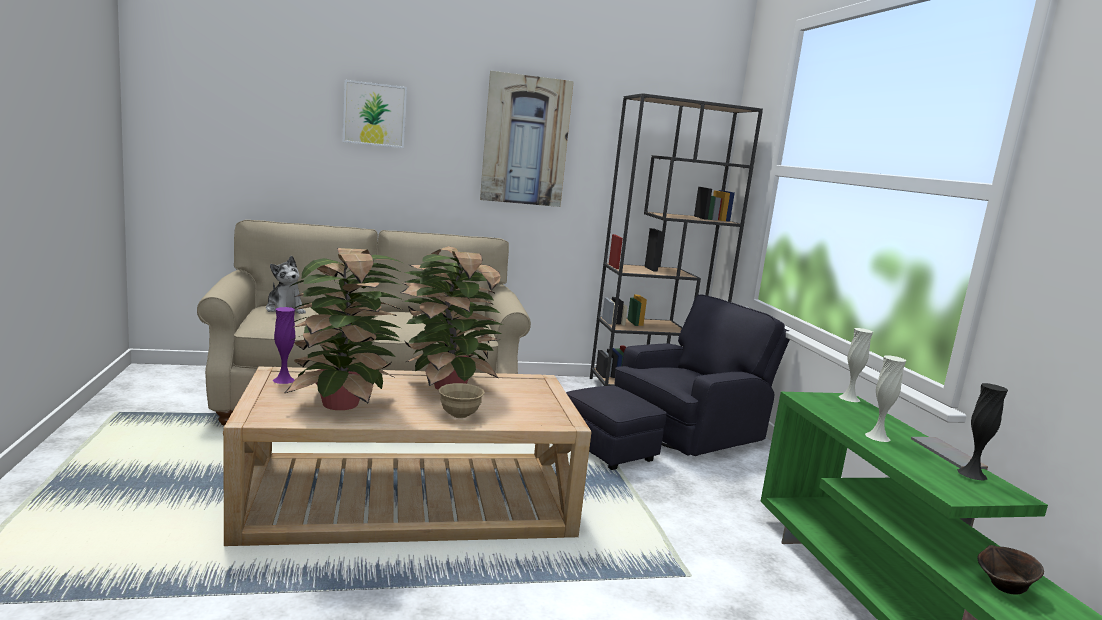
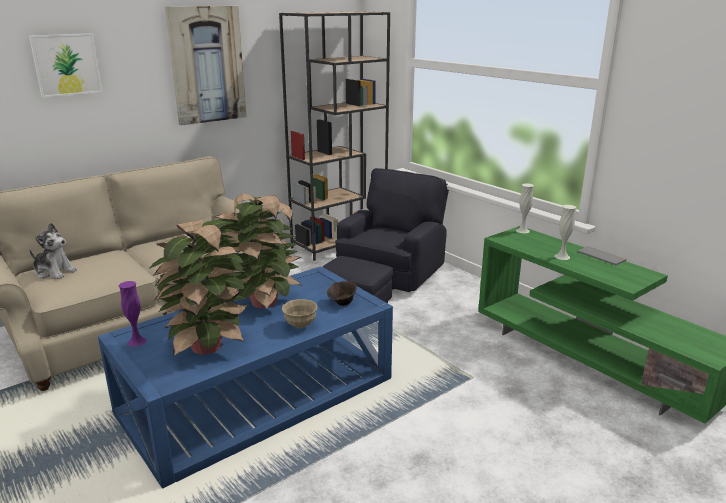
camera: 25 degrees left, 10 degrees up
beige coffee table [223,367,591,546] -> blue coffee table [98,266,393,489]
black vase [957,383,1008,481] -> none
brown bowl [977,545,1044,595] -> brown bowl moved to [327,281,357,306]

